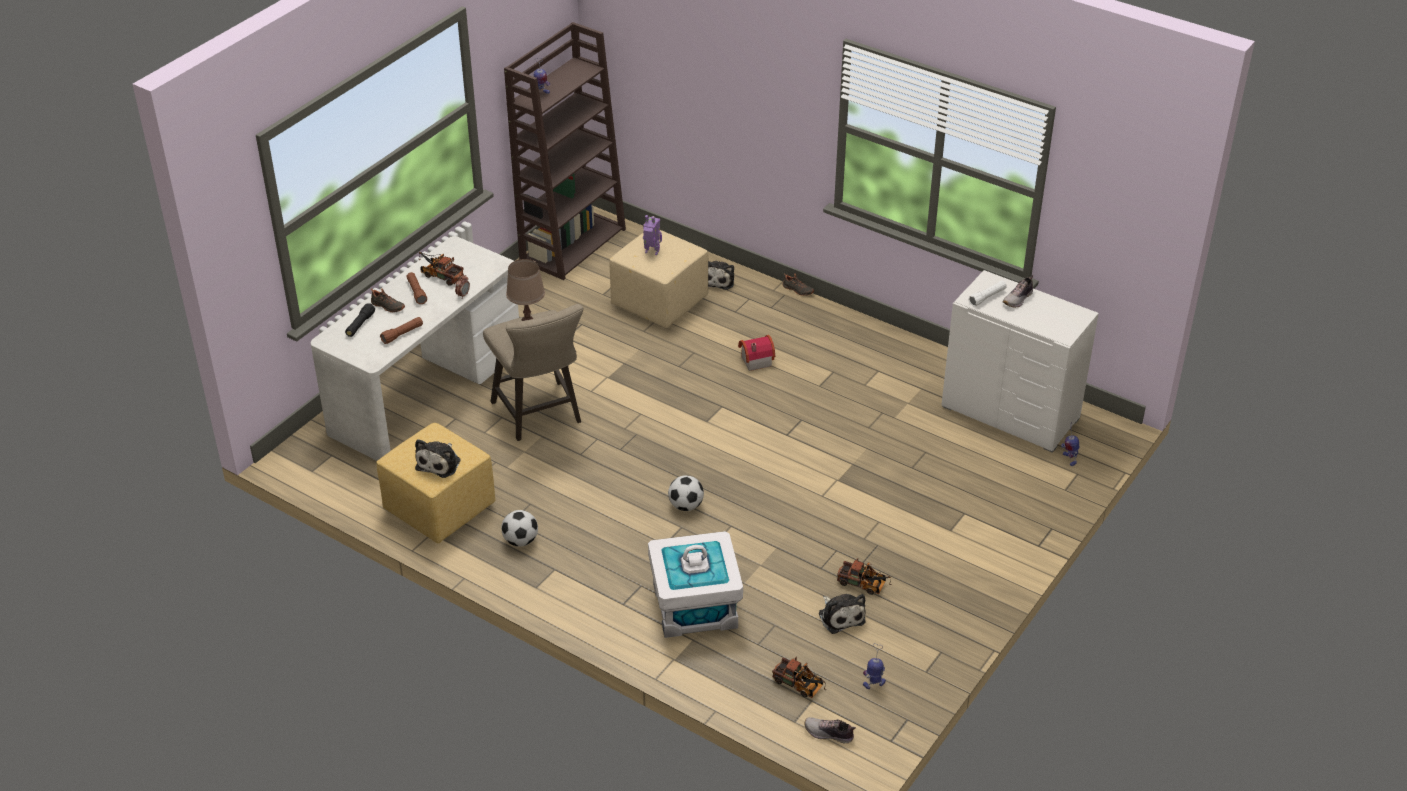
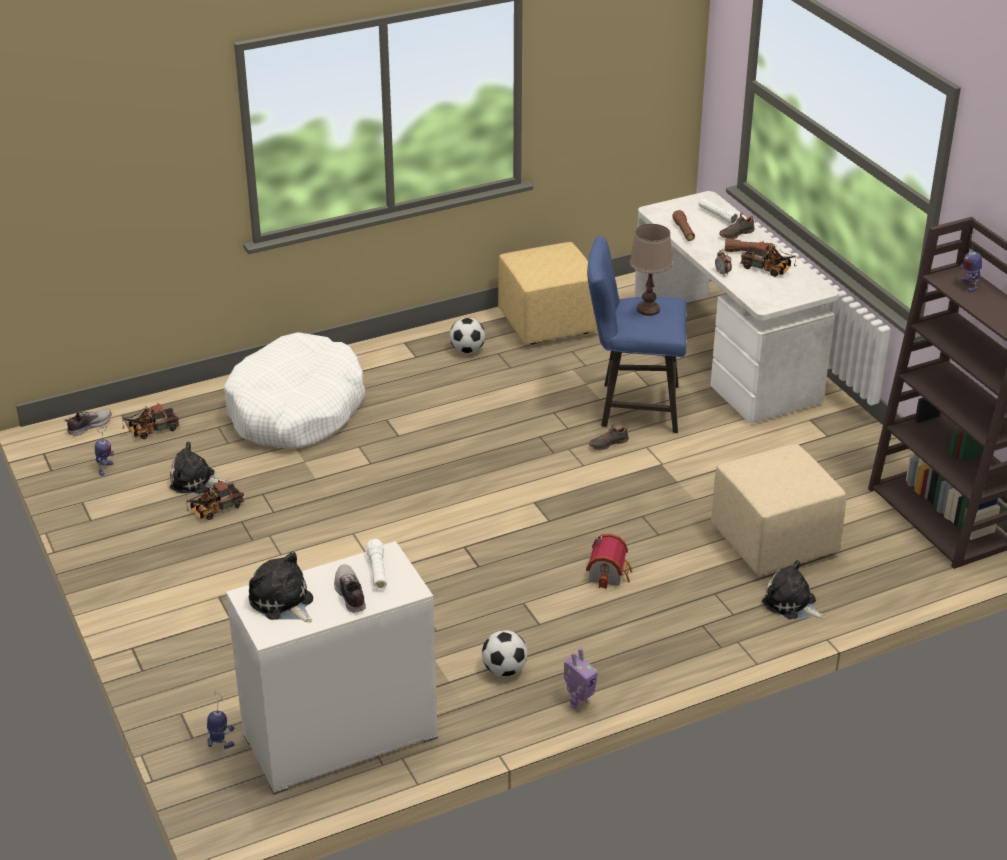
camera: 120 degrees right, 5 degrees down
black flashlight [345,303,375,337] -> white flashlight [699,198,739,224]
plush toy [415,439,460,478] -> plush toy moved to [249,551,313,623]
toy truck [419,252,464,286] -> toy truck turned 60 degrees clockwise [741,241,796,277]
beige stool [483,304,583,441] -> blue stool [587,236,687,433]
toy robot [643,215,662,255] -> toy robot moved to [564,648,598,712]
white storage box [648,531,743,638] -> white dog bed [224,332,365,448]
football [668,475,704,511] -> football moved to [482,630,528,676]
black shoe [782,273,814,296] -> black shoe moved to [589,422,629,450]

